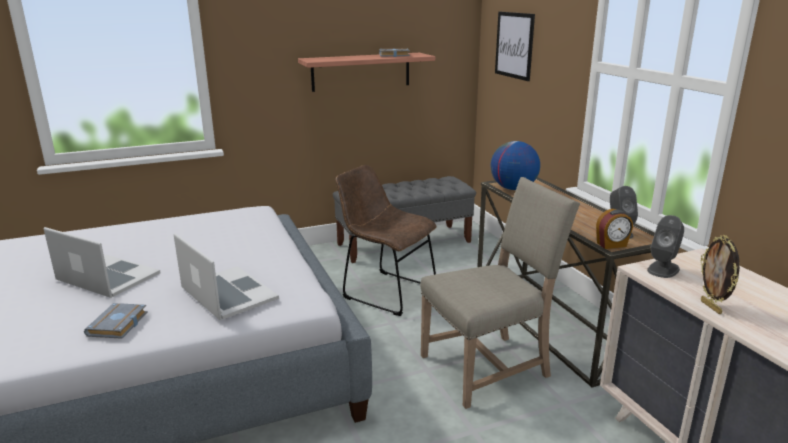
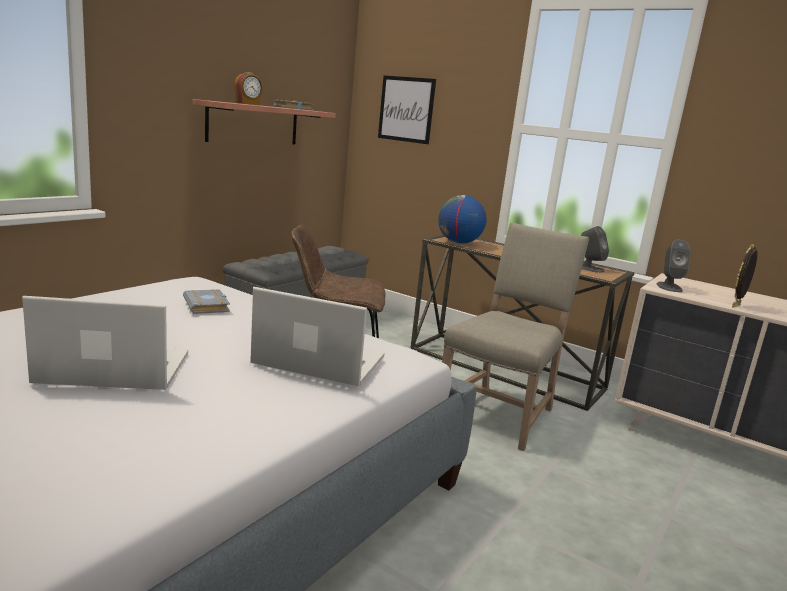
camera: 35 degrees left, 5 degrees down
grey book [84,303,148,339] -> grey book moved to [183,289,230,314]
alarm clock [596,209,633,249] -> alarm clock moved to [234,72,263,105]
picture frame [701,235,740,314] -> picture frame turned 90 degrees clockwise [732,244,758,308]

